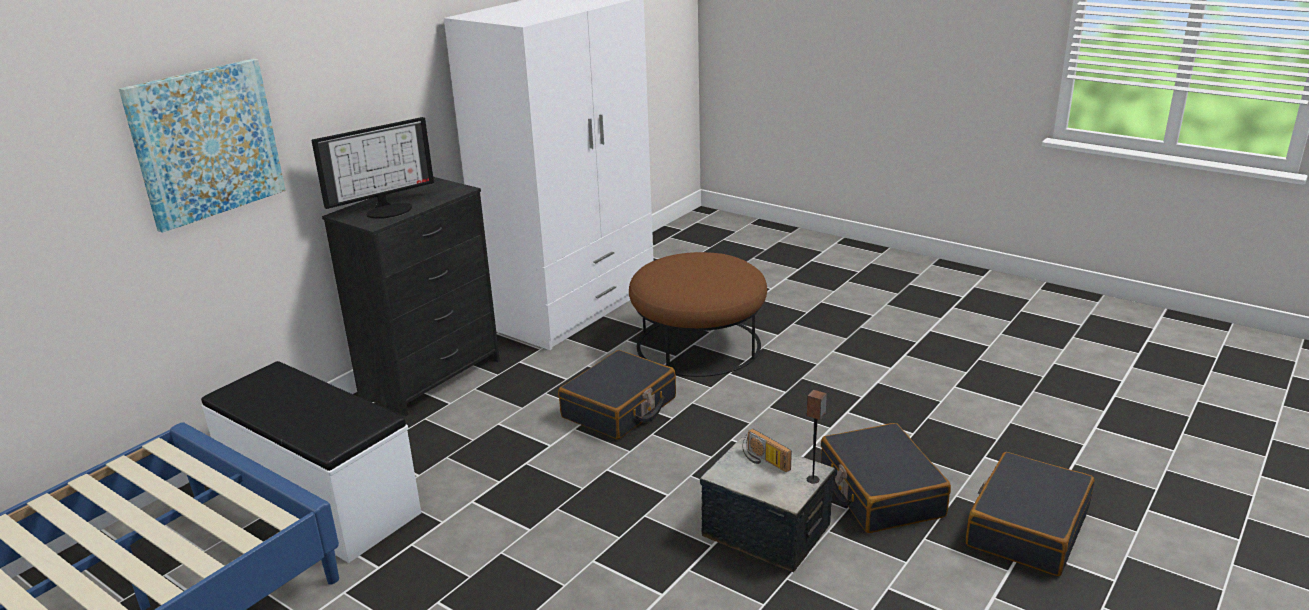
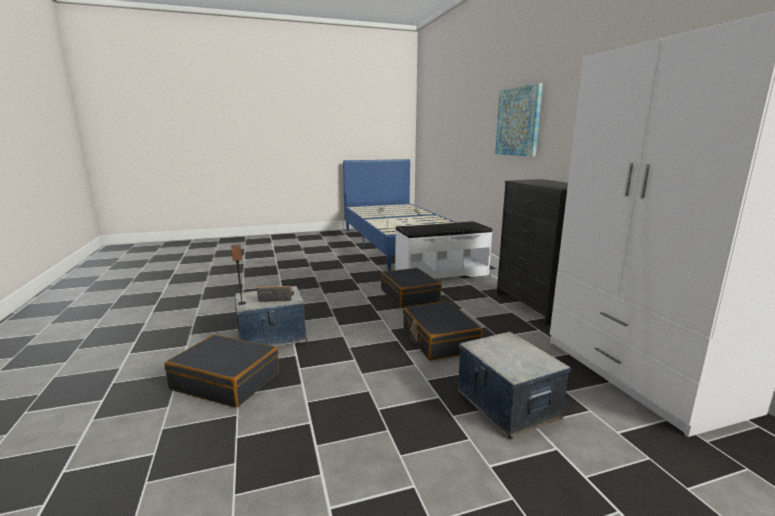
camera: 125 degrees right, 10 degrees down
monitor [311,117,434,219] -> none
brown ottoman [629,252,767,377] -> storage box [458,332,571,439]
black suitcase [966,452,1094,576] -> black suitcase moved to [381,268,442,308]

